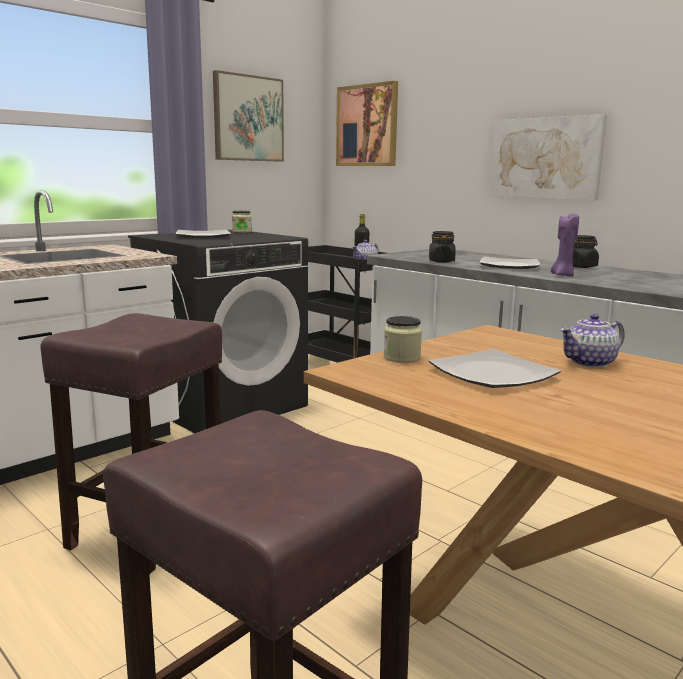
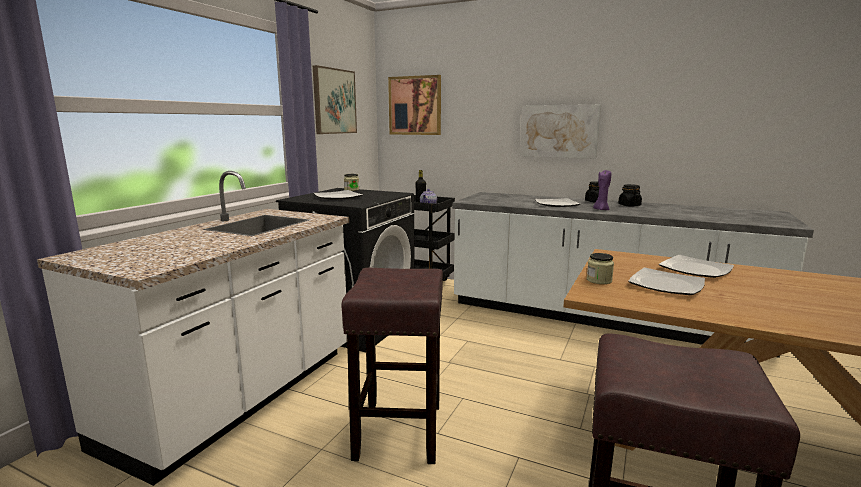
camera: 20 degrees left, 0 degrees up
black jar [429,231,456,263] -> black jar moved to [618,184,642,207]
teapot [560,314,625,368] -> plate [659,255,734,278]

